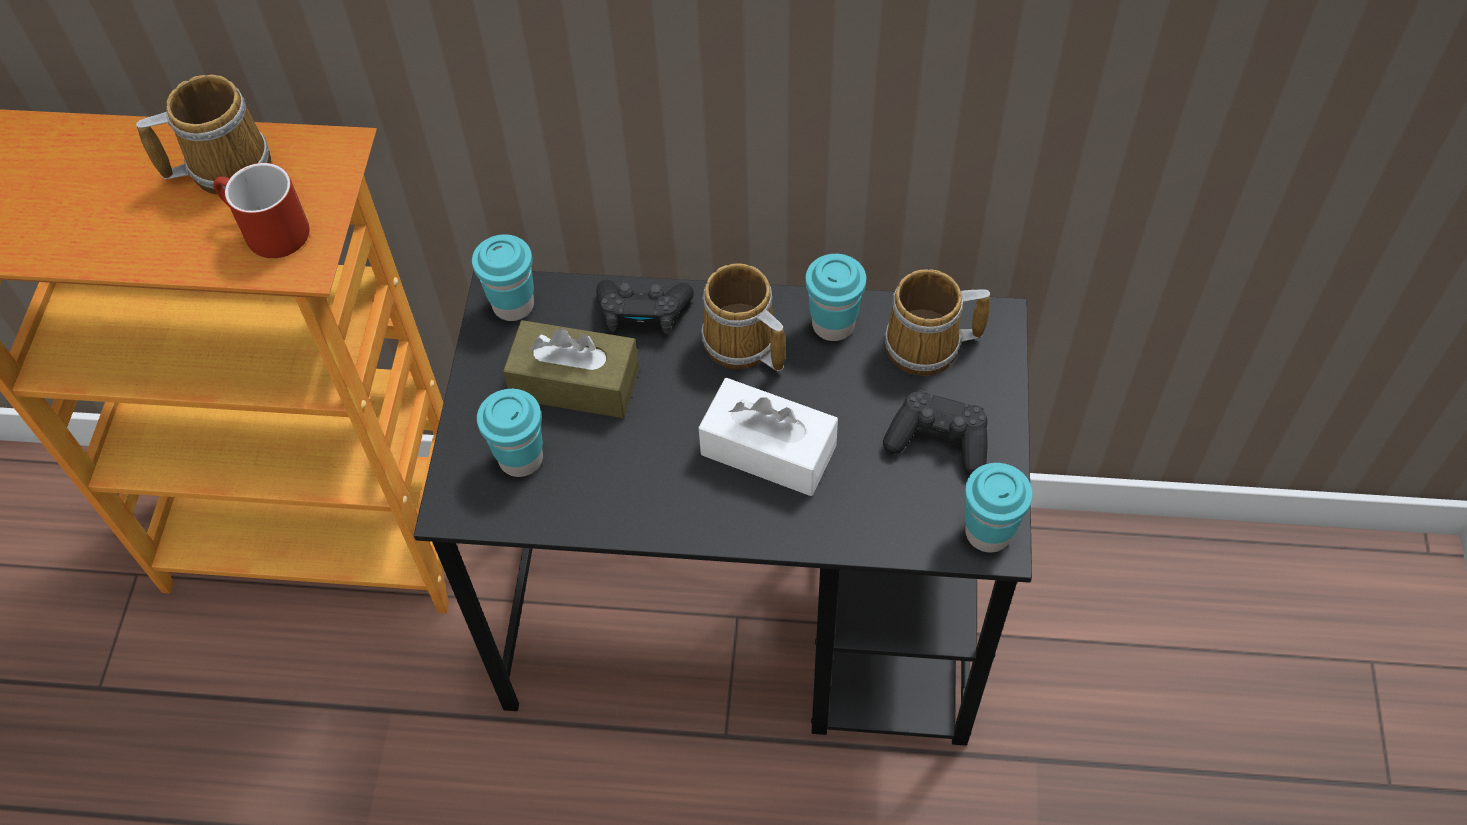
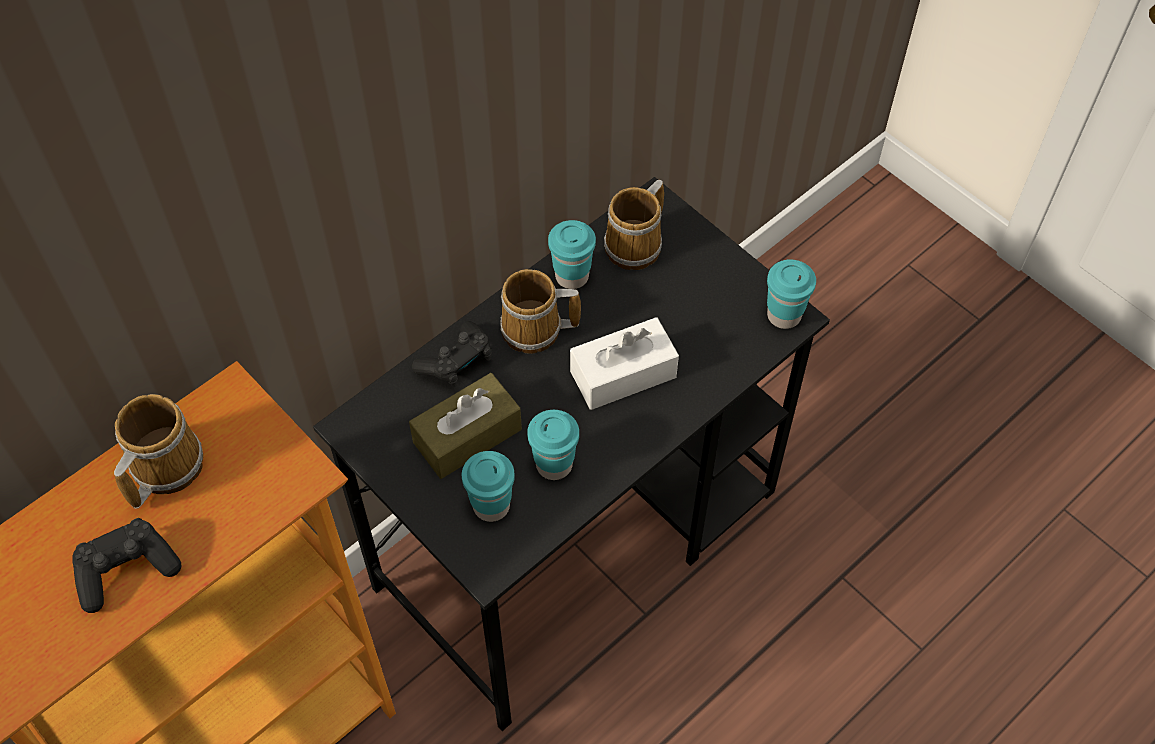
camera: 50 degrees left, 0 degrees up
red mug [213,163,310,258] -> none
turquoise cup [472,235,534,321] -> turquoise cup moved to [527,410,579,480]
black game controller [883,390,988,475] -> black game controller moved to [72,518,182,613]

